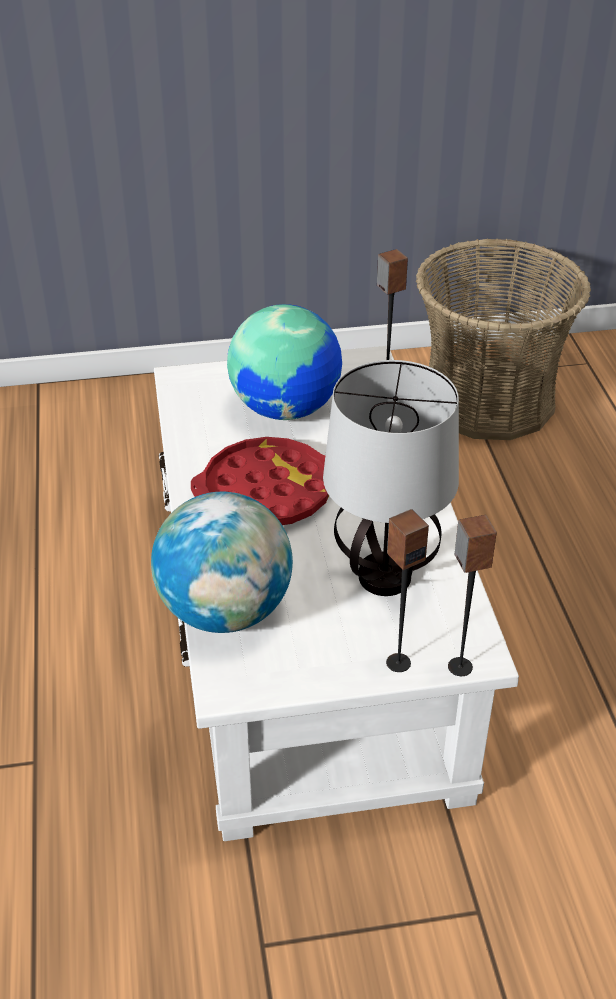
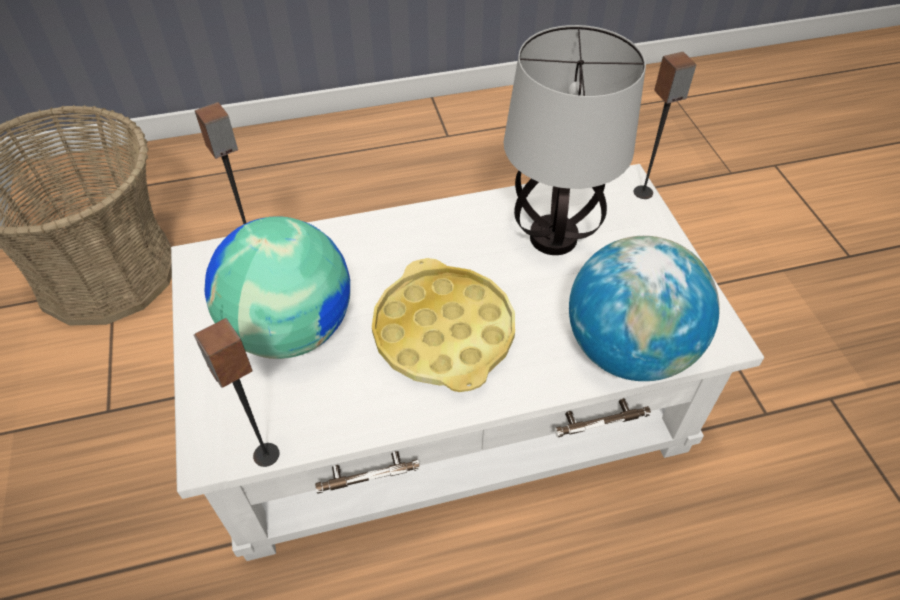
camera: 95 degrees left, 10 degrees up
red tray [191,437,329,525] -> yellow tray [372,258,515,392]
speaker [386,509,429,672] -> speaker moved to [194,318,280,467]

